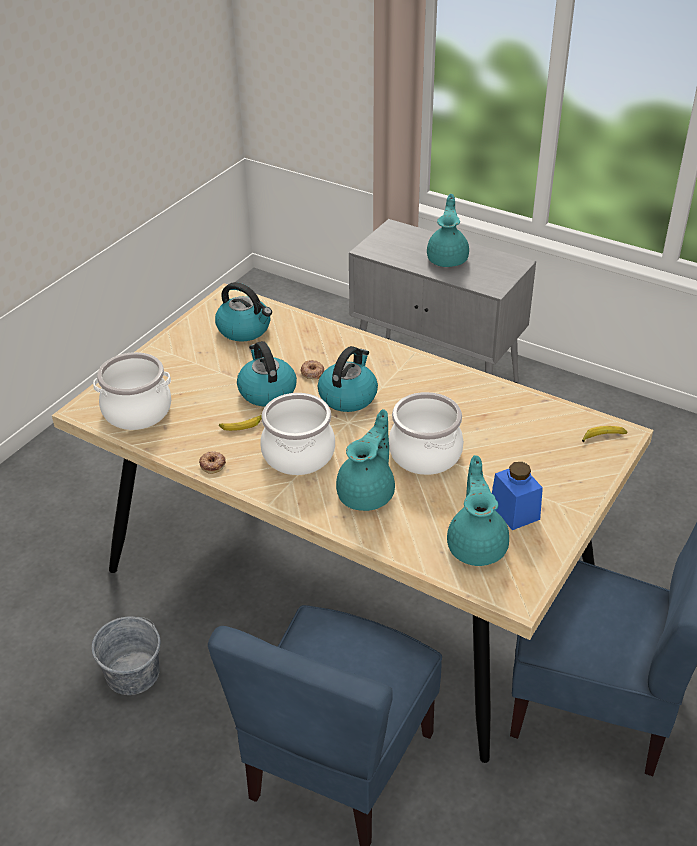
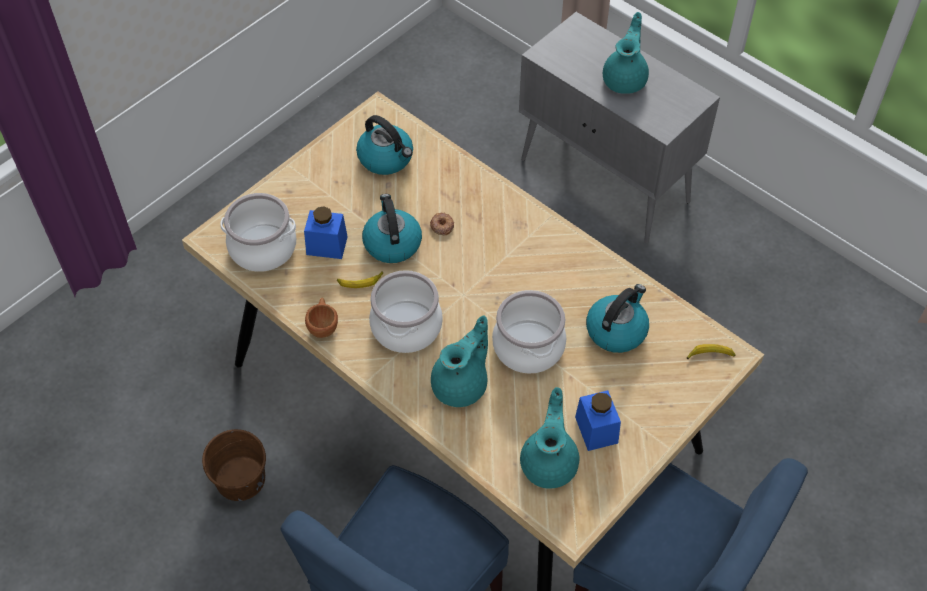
camera: 10 degrees right, 15 degrees up
grey bucket [91,616,161,695] -> brown bucket [202,429,266,501]
donut [199,451,226,474] -> brown cup [305,297,338,338]
kettle [318,346,378,412] -> kettle moved to [586,284,649,353]
none -> blue jar [304,206,348,259]

